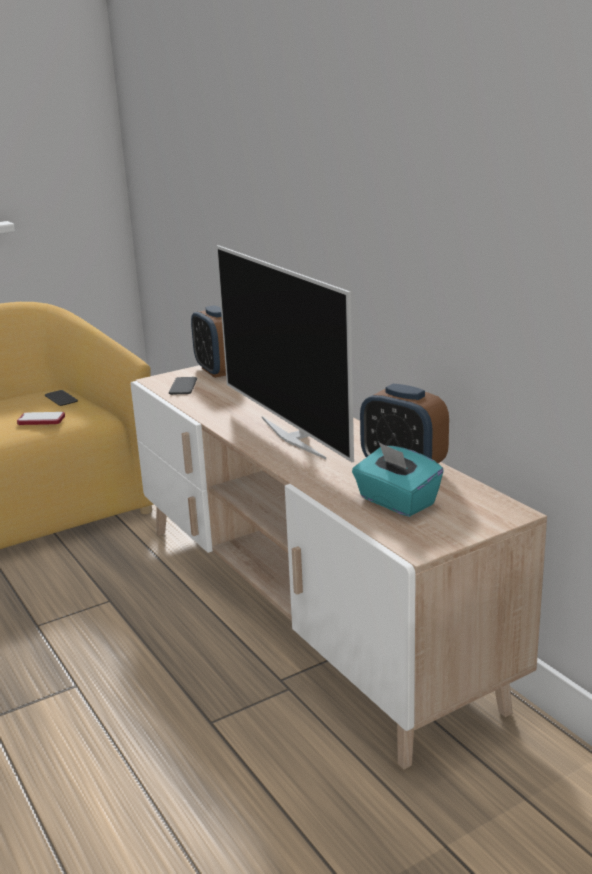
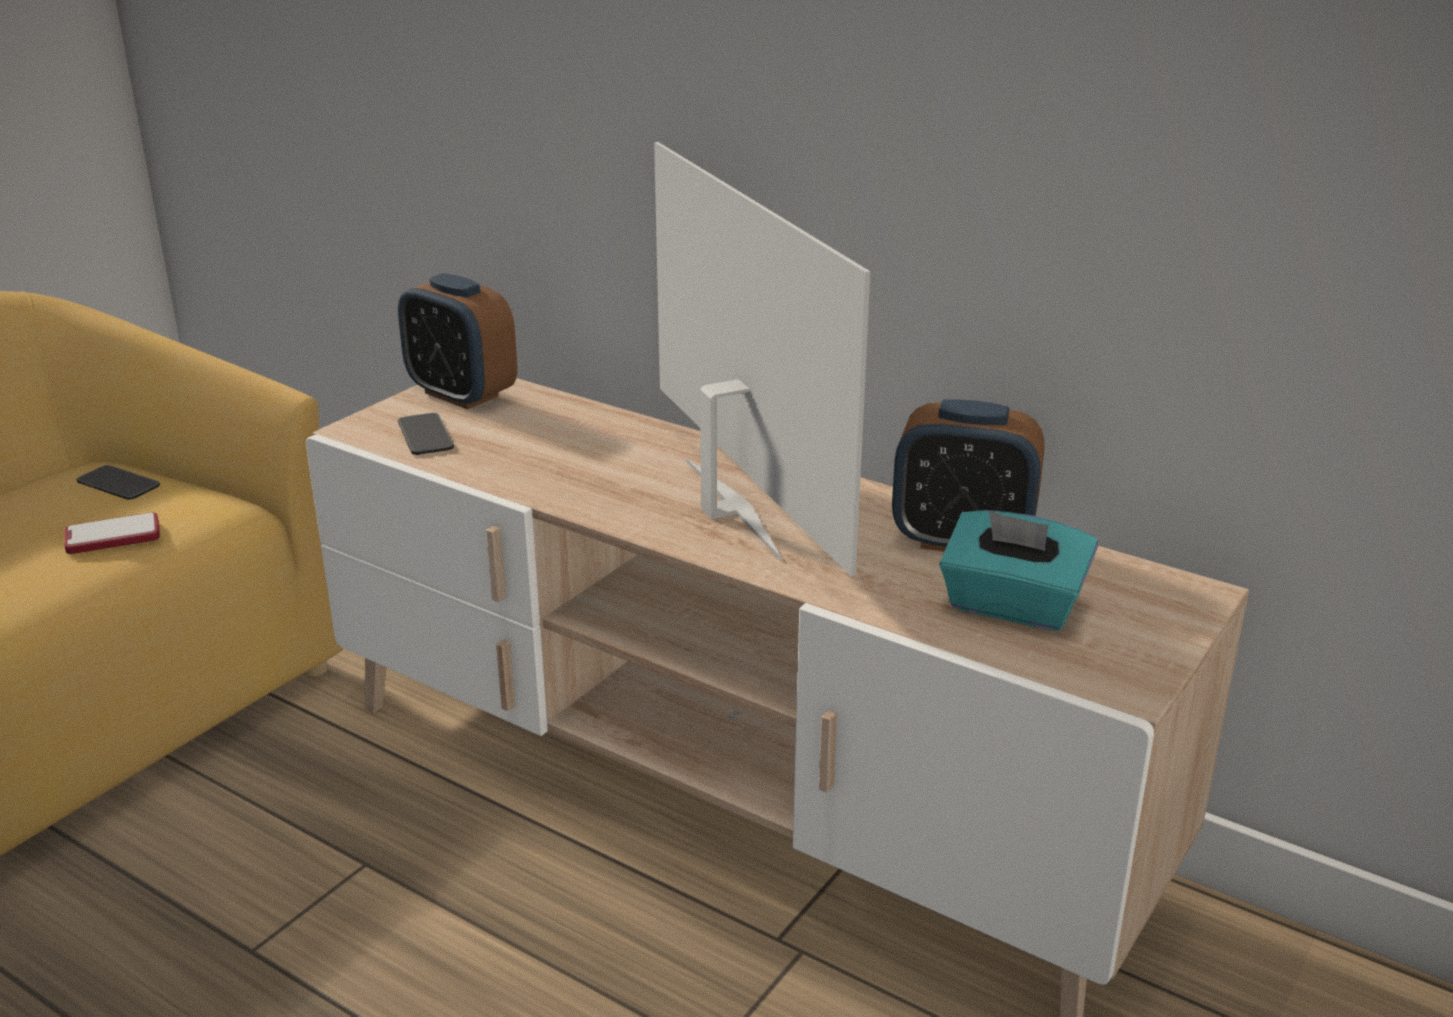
camera: 25 degrees left, 5 degrees up
television [216,245,354,462] -> television turned 150 degrees counterclockwise [654,142,870,576]

